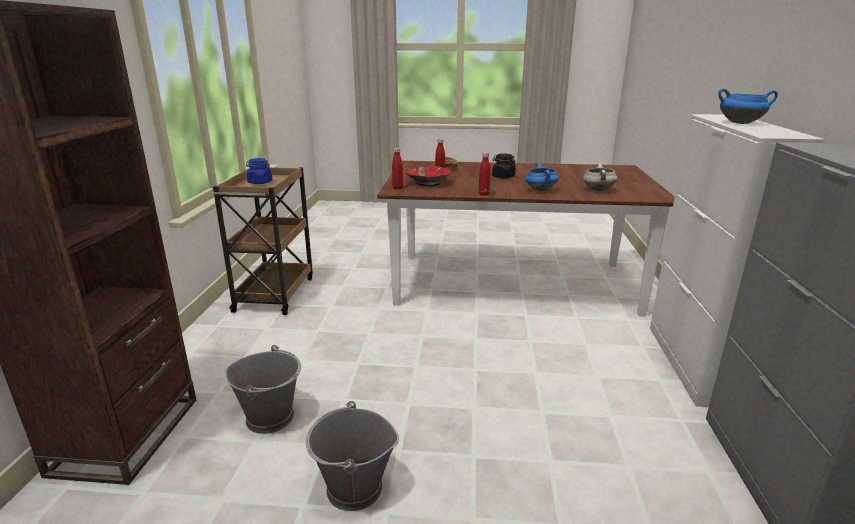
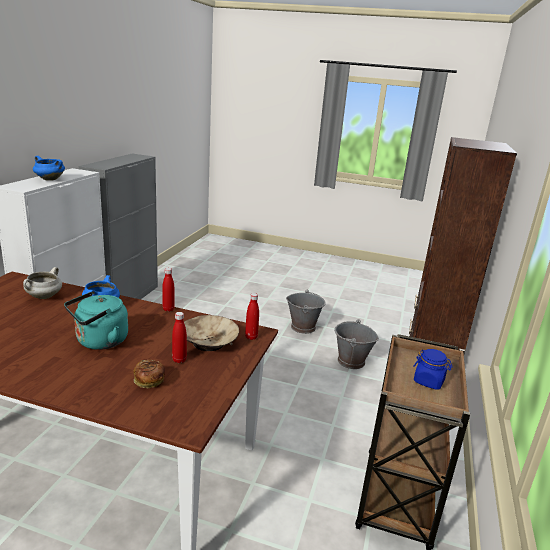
camera: 170 degrees left, 0 degrees up
red bowl [405,166,452,186] -> beige bowl [184,315,239,351]
black jar [492,154,516,178] -> turquoise kettle [64,292,128,350]

